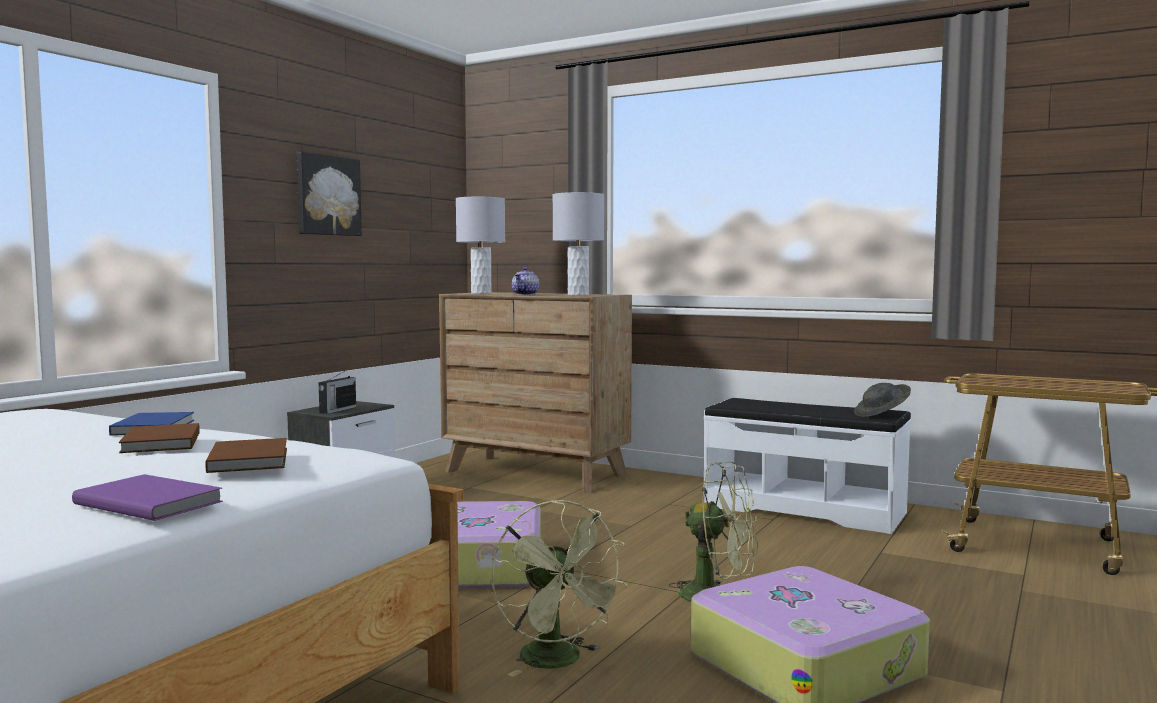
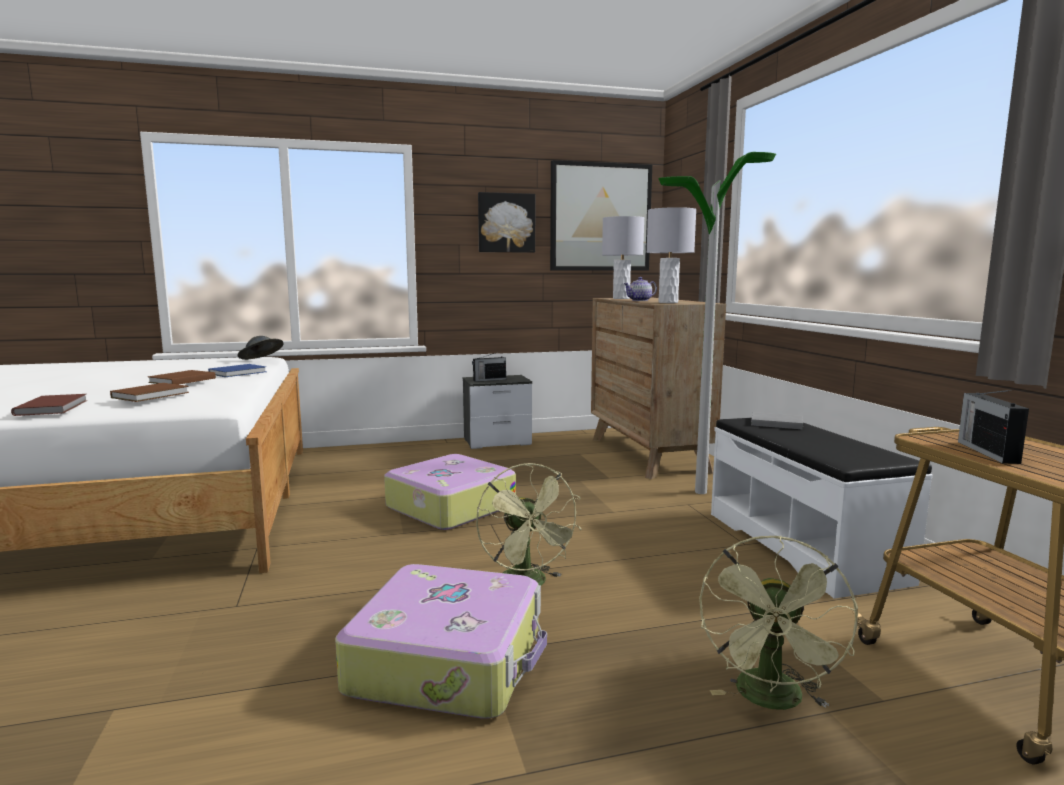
camera: 45 degrees right, 5 degrees up
purple book [72,474,223,521] -> brown book [11,394,87,416]
green fan [491,500,627,677] -> green fan moved to [699,535,858,710]
grey hat [854,383,911,417] -> grey hat moved to [237,336,284,360]
none -> picture [550,160,652,271]
none -> floor lamp [658,152,776,494]
none -> grey book [751,412,803,430]
none -> radio [958,390,1029,464]

